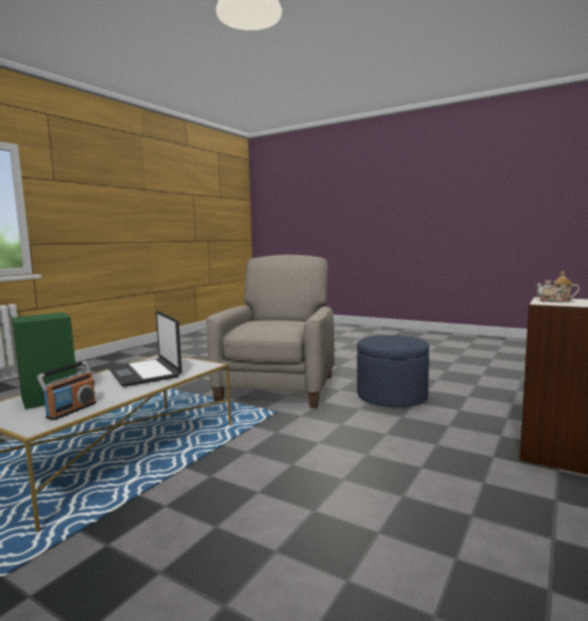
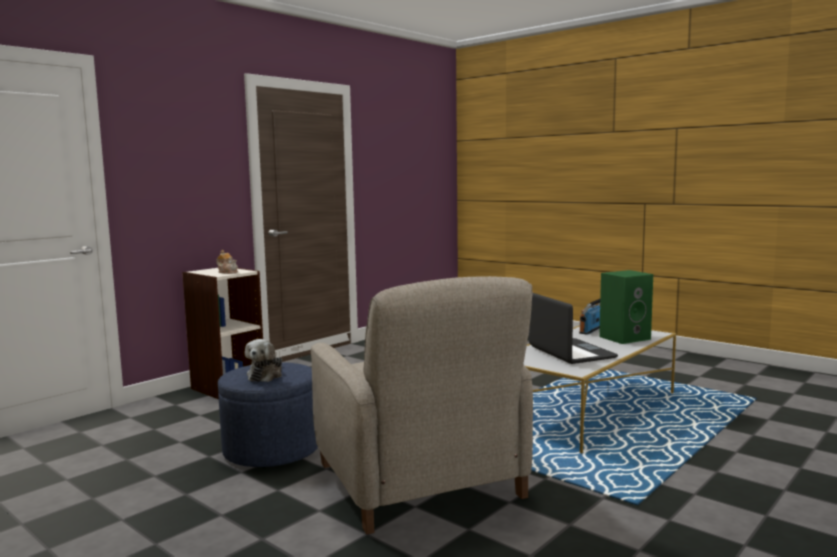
camera: 170 degrees left, 0 degrees up
beige armchair [206,255,334,408] -> beige armchair turned 45 degrees counterclockwise [311,276,533,534]
none -> plush toy [245,339,282,382]

